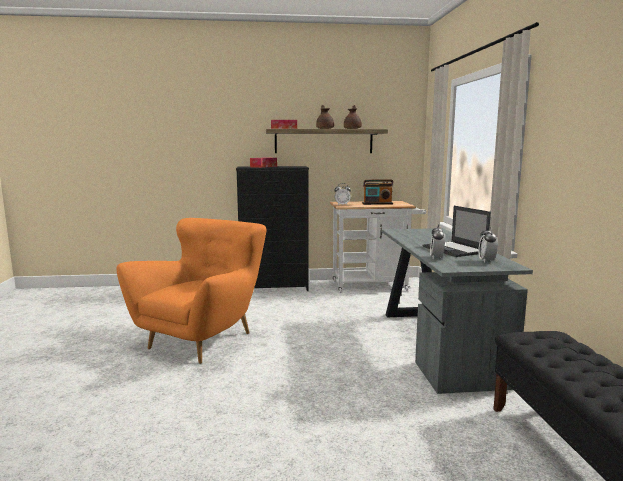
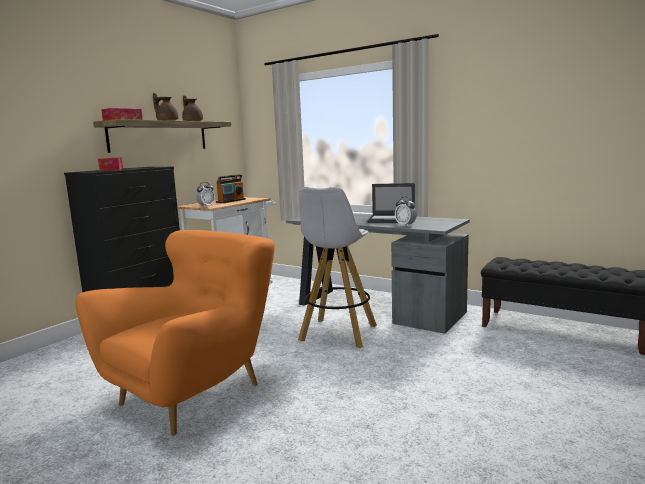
camera: 50 degrees left, 0 degrees up
orange armchair [117,218,267,364] -> orange armchair turned 60 degrees clockwise [75,230,275,436]
alarm clock [478,227,498,263] -> none
none -> white stool [298,187,377,348]

